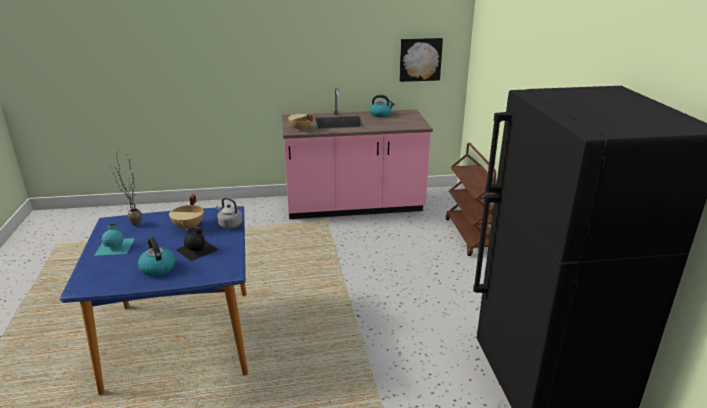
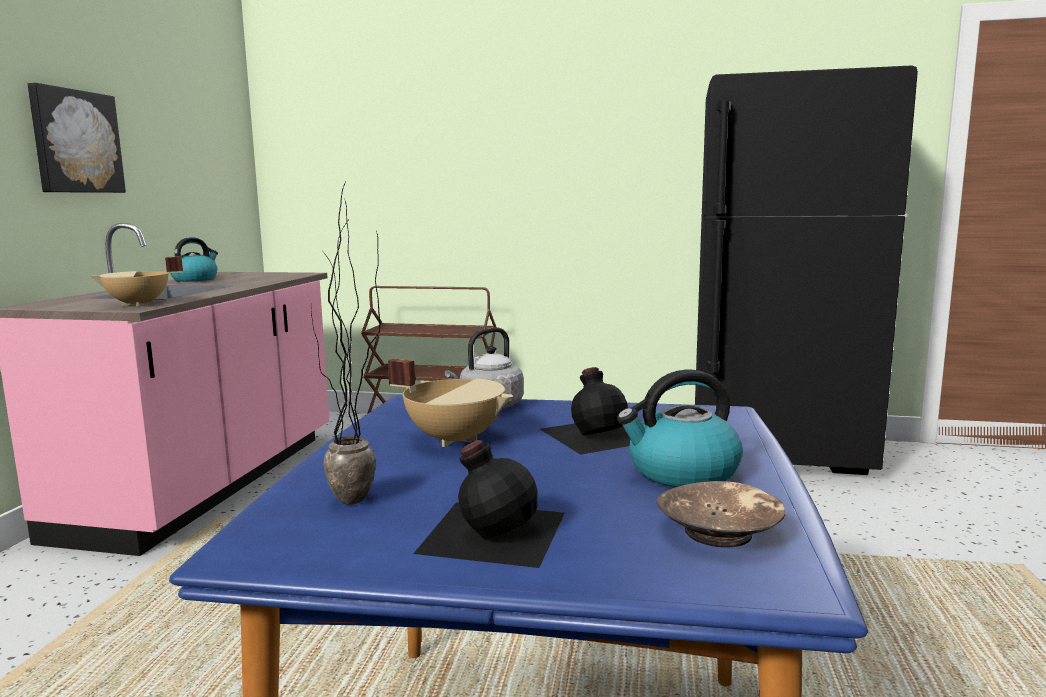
camera: 70 degrees left, 15 degrees down
turquoise bottle [94,224,135,256] -> black bottle [413,440,565,568]
picture [399,38,443,82] -> picture moved to [28,83,126,193]
none -> brown bowl [656,481,785,548]

